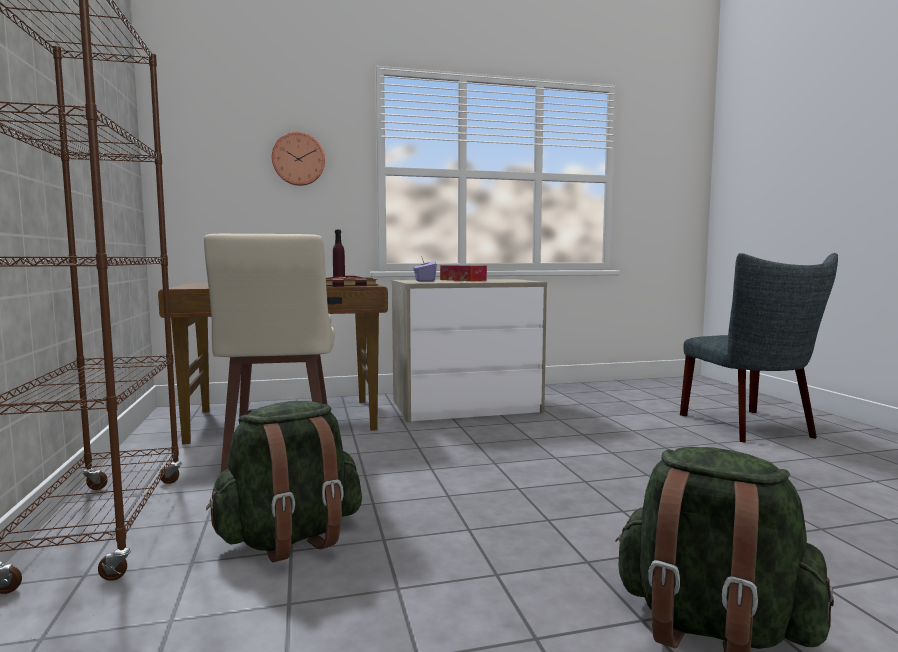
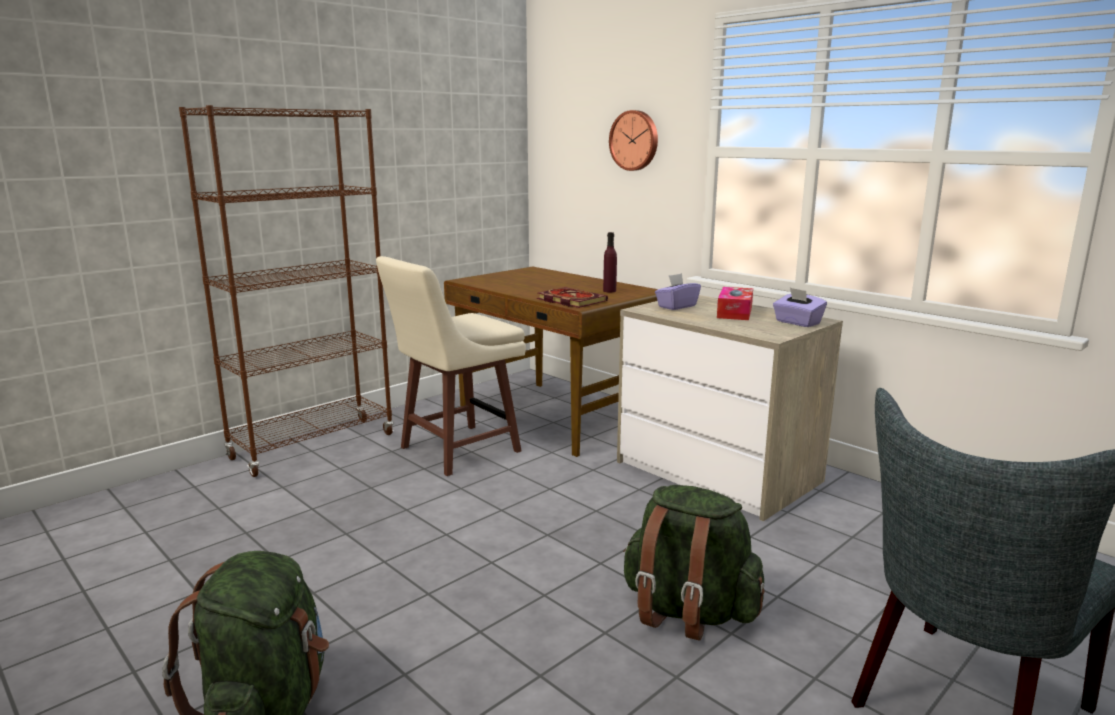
camera: 60 degrees right, 10 degrees up
green backpack [206,401,362,562] -> green backpack moved to [623,485,765,641]
none -> purple tissue box [773,288,827,327]

